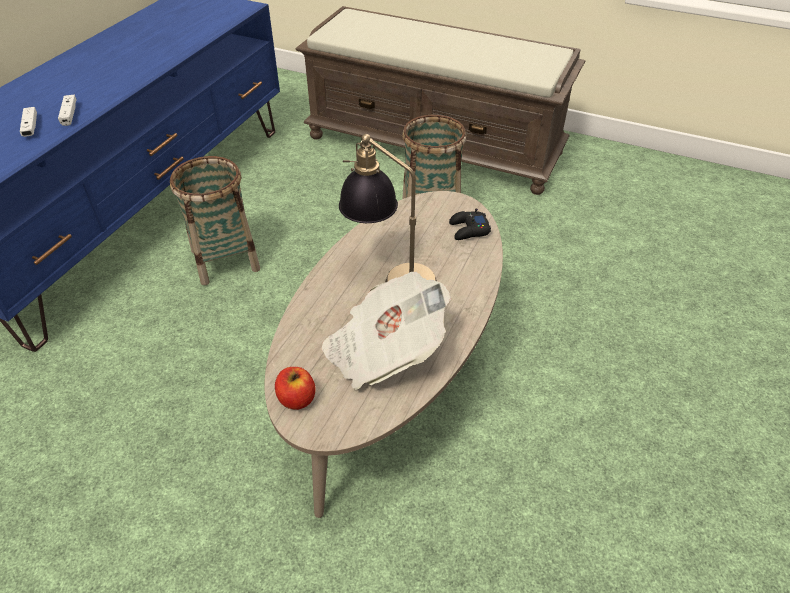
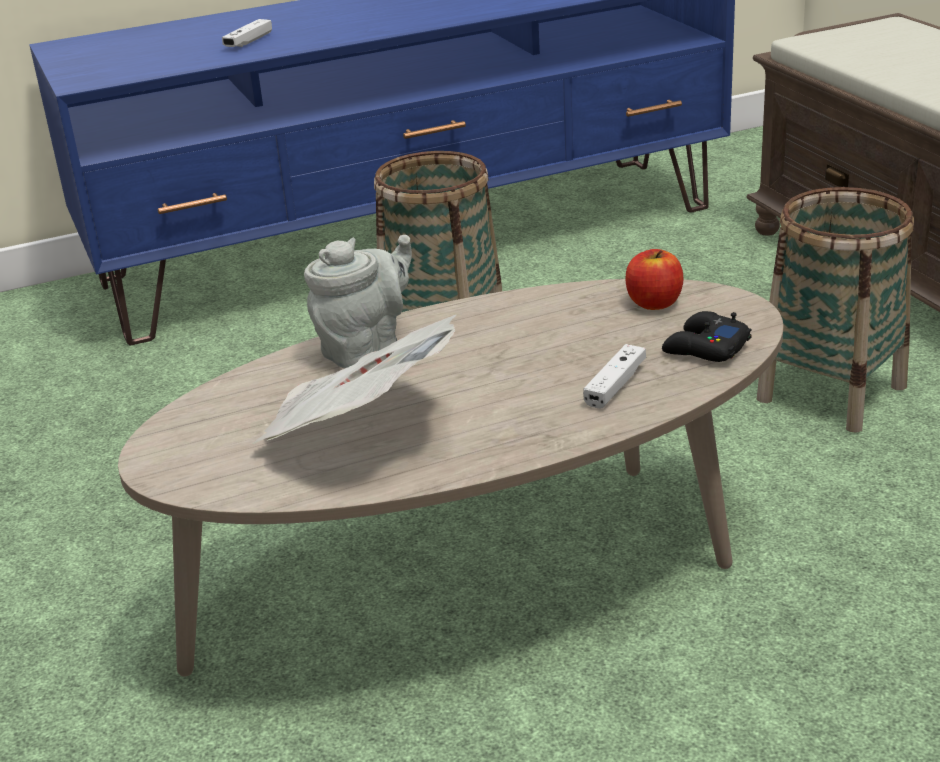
camera: 45 degrees right, 15 degrees down
white game controller [58,95,77,126] -> white game controller moved to [583,344,646,409]
apple [275,367,316,410] -> apple moved to [625,249,683,310]
table lamp [339,134,437,282] -> none
none -> grey teapot [304,235,412,368]

